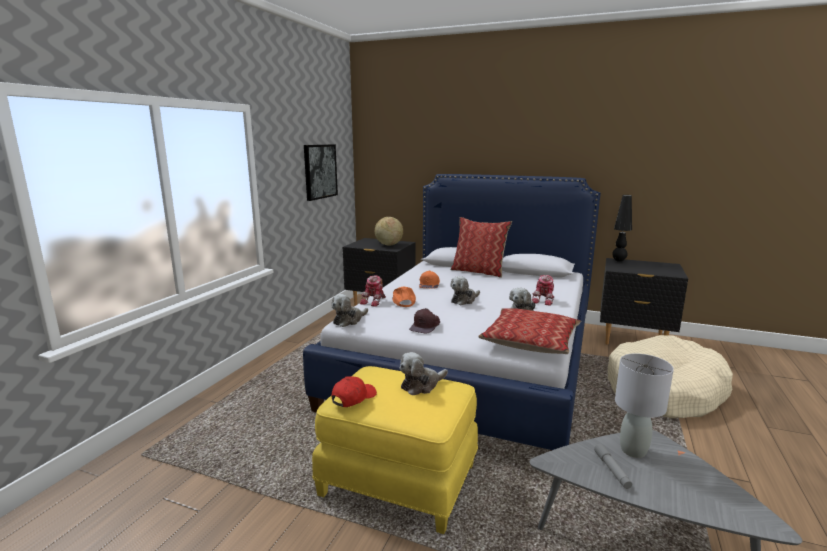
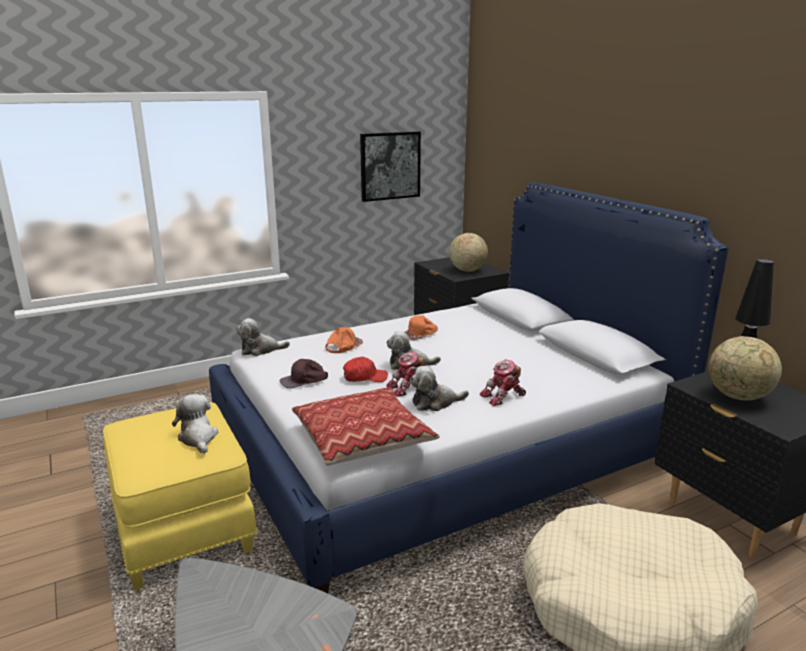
camera: 40 degrees right, 5 degrees up
red cap [331,376,377,407] -> red cap moved to [343,357,388,382]
toy robot [360,276,386,307] -> toy robot moved to [386,351,424,397]
plush toy [400,352,448,395] -> plush toy turned 60 degrees clockwise [172,394,218,454]
pillow [450,217,512,278] -> none
grey flashlight [594,444,632,489] -> none
grey table lamp [615,353,674,458] -> none
none -> globe [709,336,782,401]

